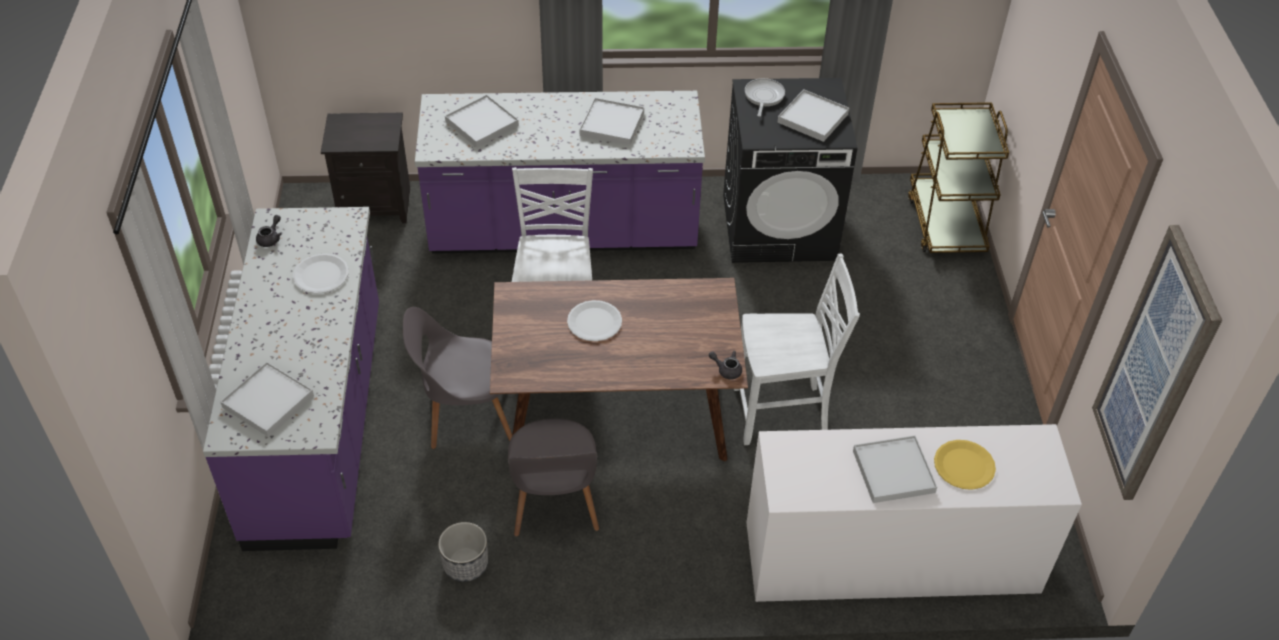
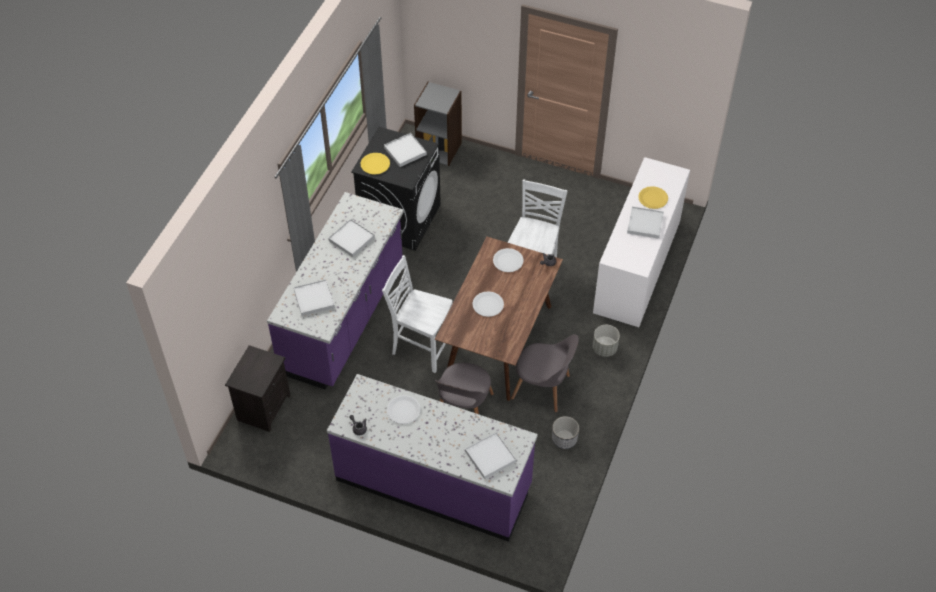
camera: 65 degrees left, 5 degrees up
frying pan [745,78,785,117] -> yellow plate [360,153,390,175]
brown cart [908,102,1009,253] -> grey bookcase [414,82,462,166]
picture [1092,225,1222,500] -> none
none -> white plate [493,248,524,272]
none -> grey planter [593,325,620,357]

